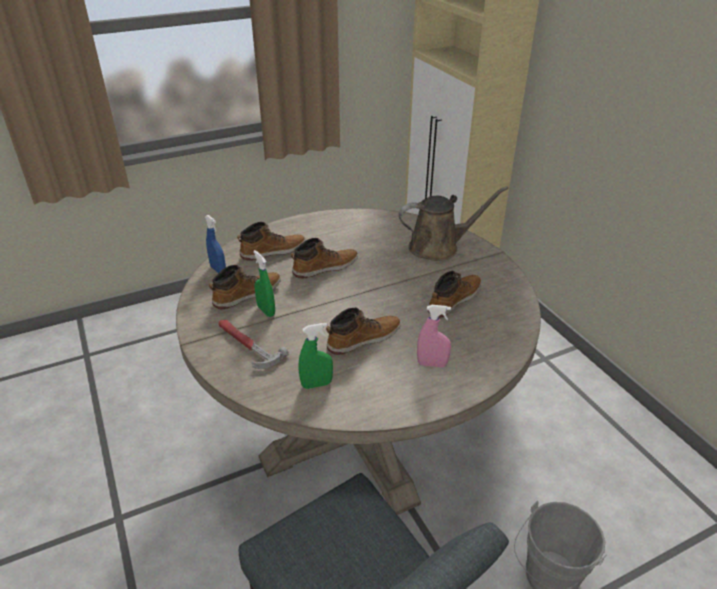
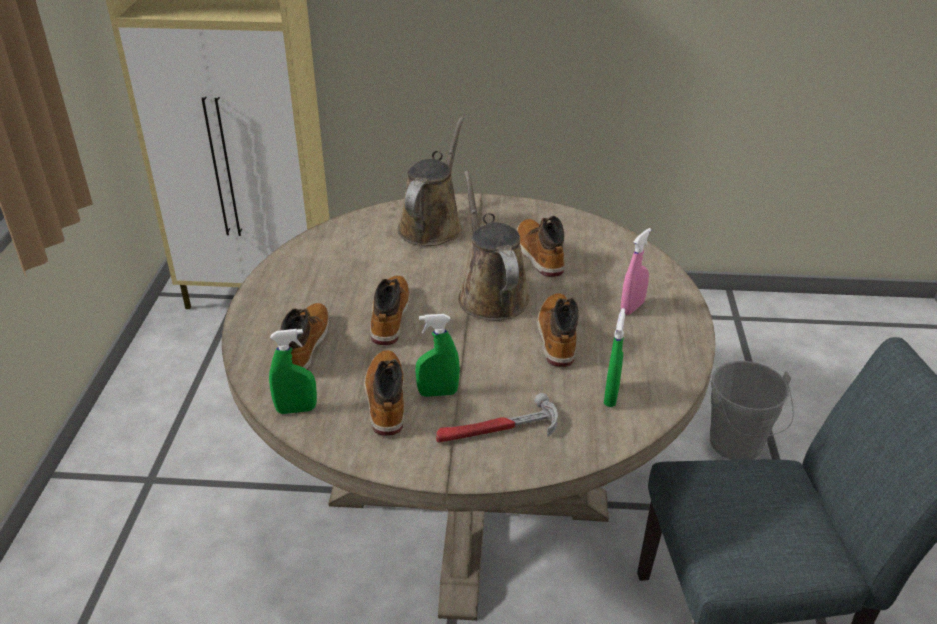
camera: 60 degrees left, 0 degrees up
blue spray bottle [205,215,226,273] -> green spray bottle [269,329,317,414]
none -> brown watering can [458,171,530,321]

